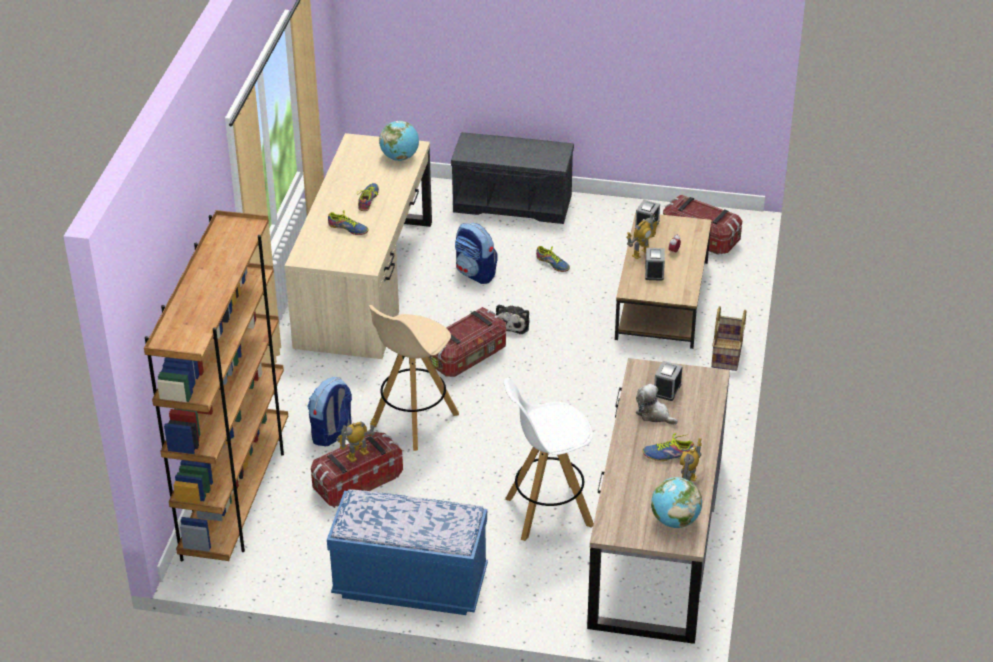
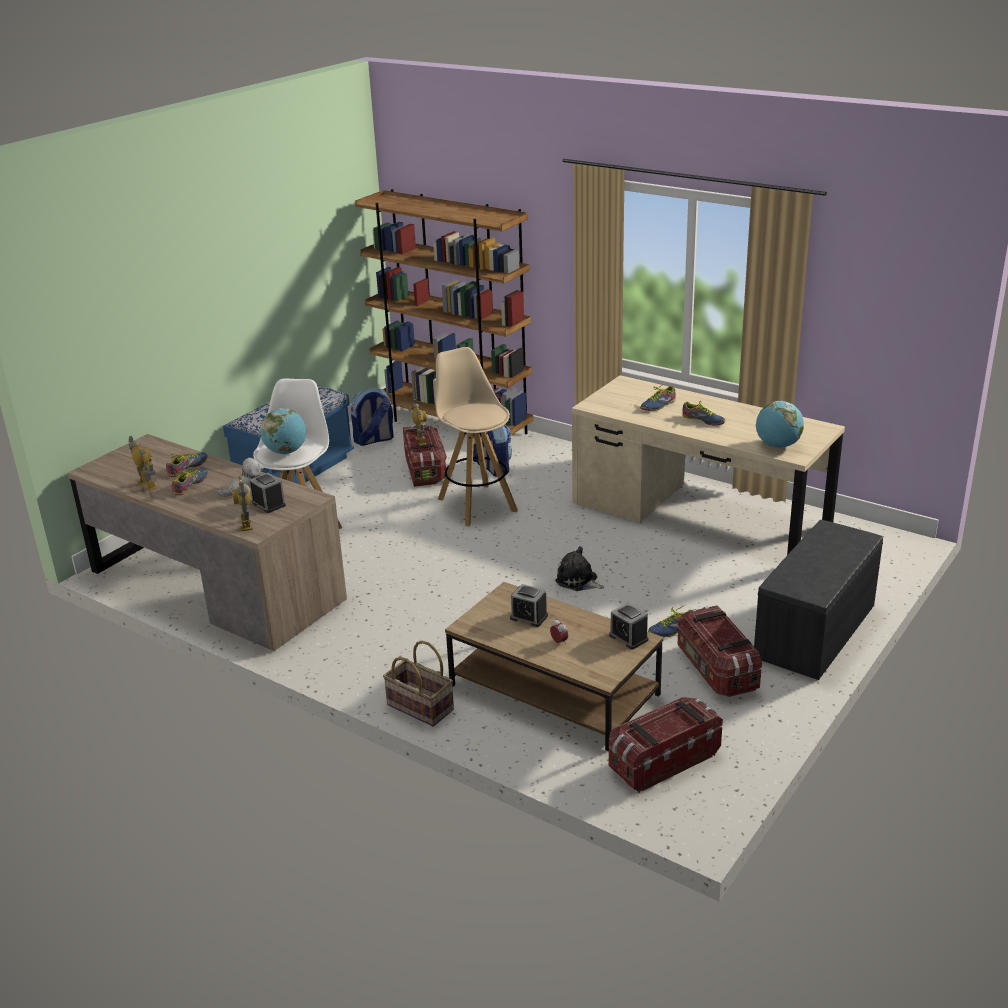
camera: 115 degrees right, 10 degrees down
storage box [429,307,506,377] -> storage box moved to [678,605,762,697]
backpack [455,223,498,284] -> backpack moved to [351,388,394,446]
toy robot [626,213,659,259] -> toy robot moved to [232,476,253,531]
globe [651,477,702,528] -> globe moved to [260,408,306,454]
none -> shoe [166,452,208,477]

